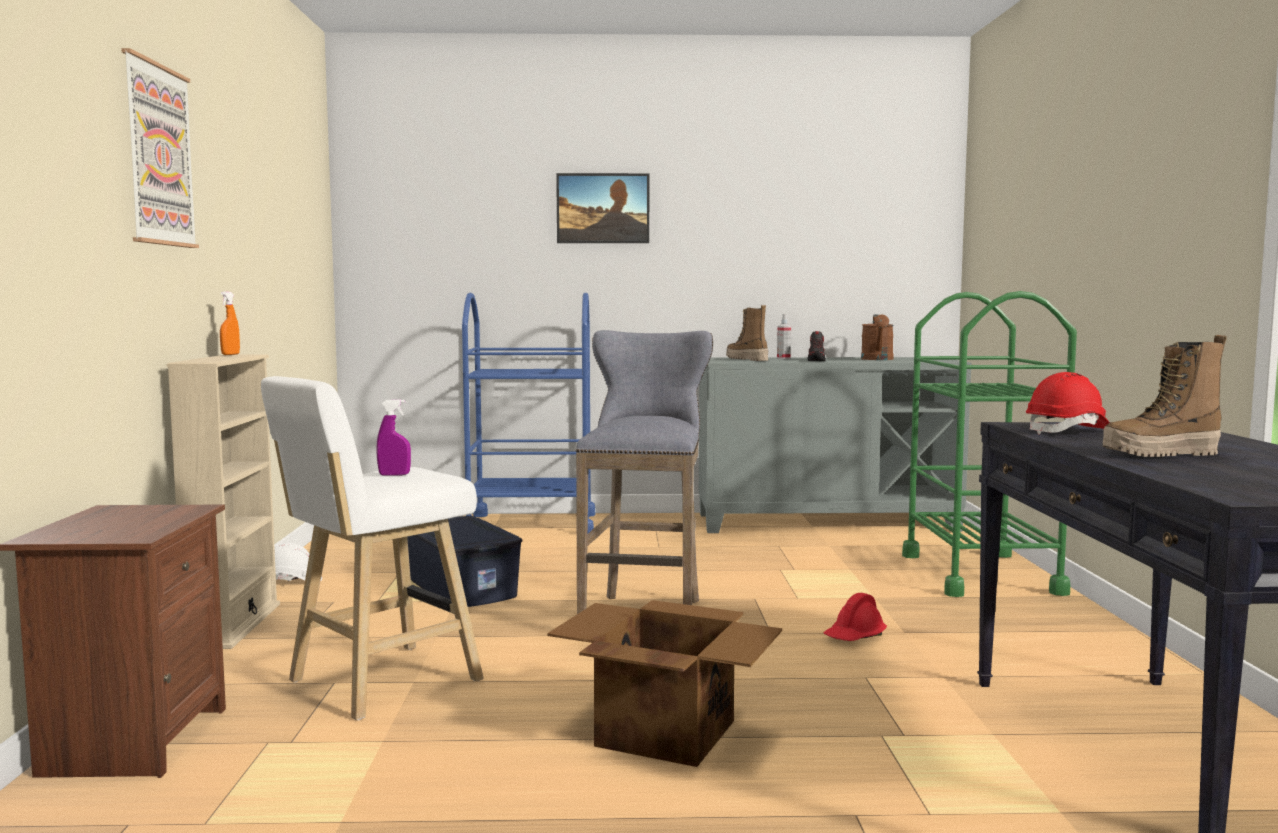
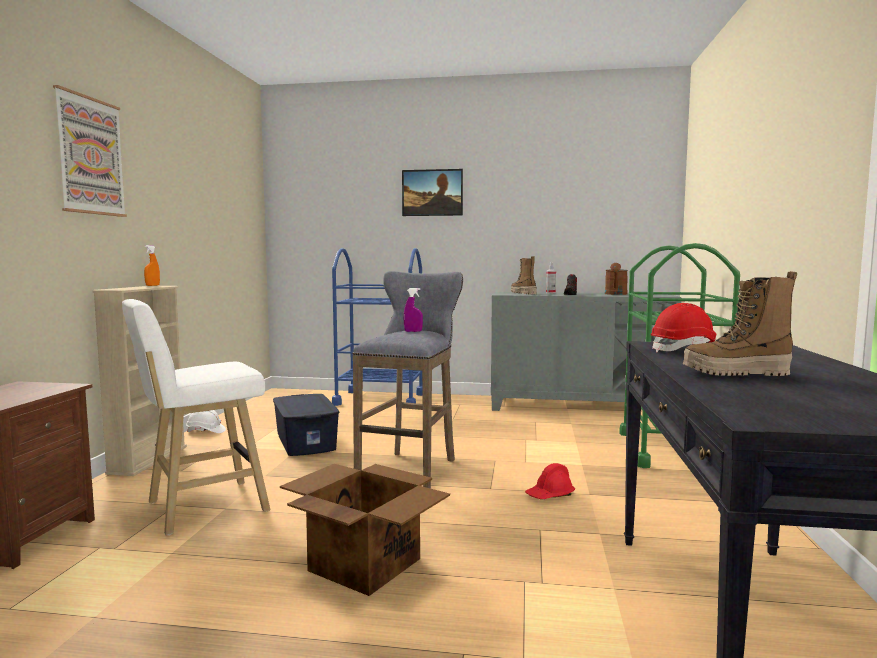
camera: 10 degrees right, 0 degrees up
purple spray bottle [376,399,411,476] -> purple spray bottle moved to [404,288,423,332]

